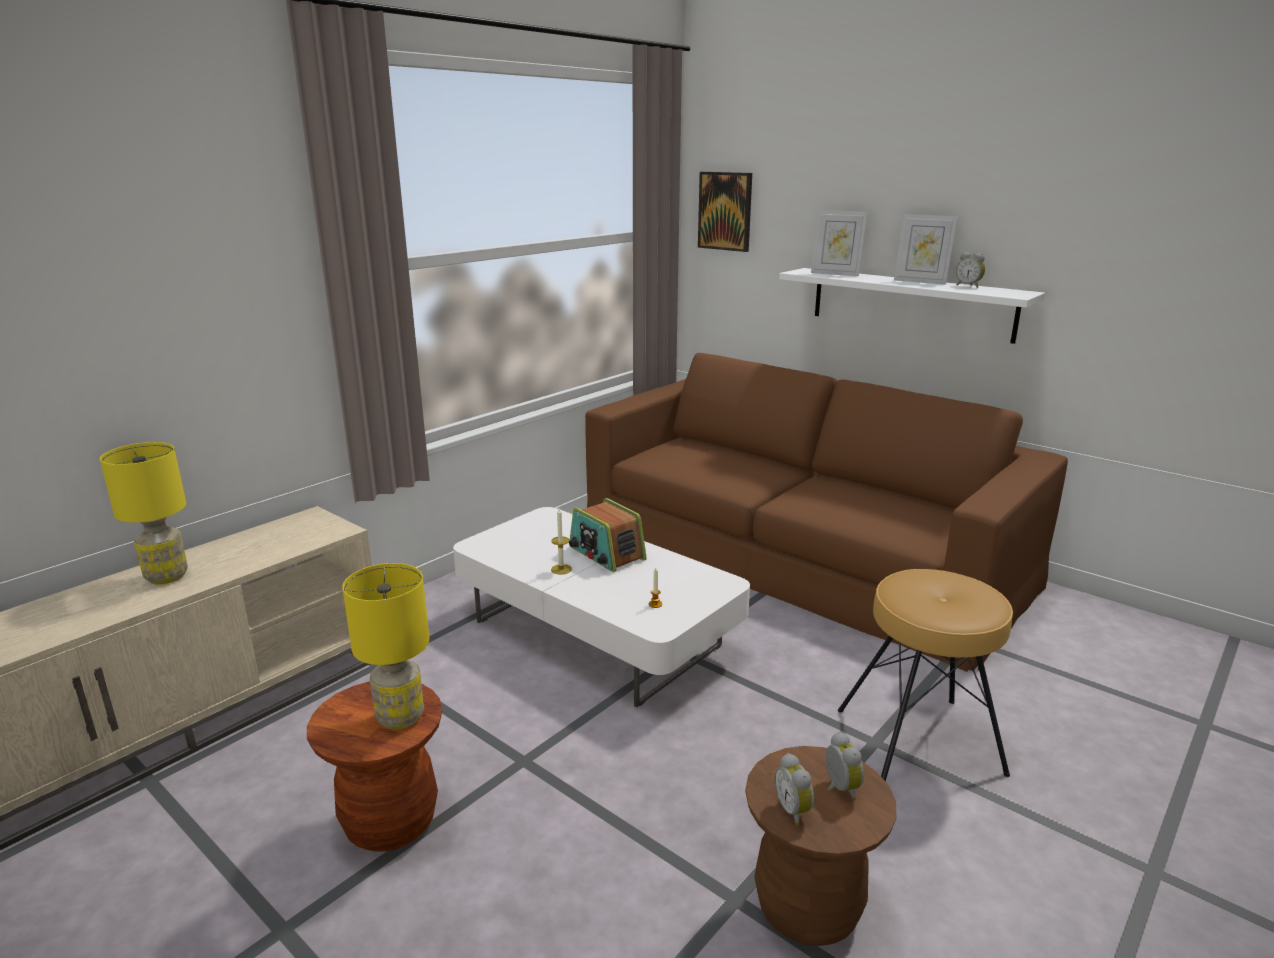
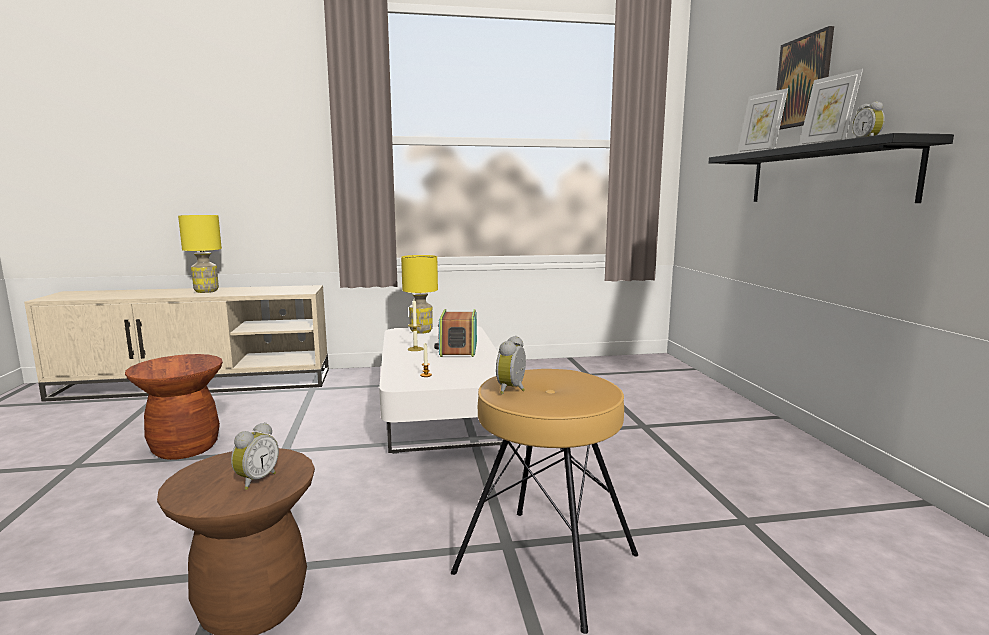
camera: 40 degrees right, 10 degrees down
yellow table lamp [342,563,429,730] -> yellow table lamp moved to [401,255,438,334]
brown sofa [585,353,1068,672] -> none
picture [698,172,752,252] -> picture moved to [776,26,834,130]
alarm clock [775,753,814,826] -> alarm clock moved to [496,336,526,394]
white shelf [779,268,1045,344] -> black shelf [709,133,954,203]

